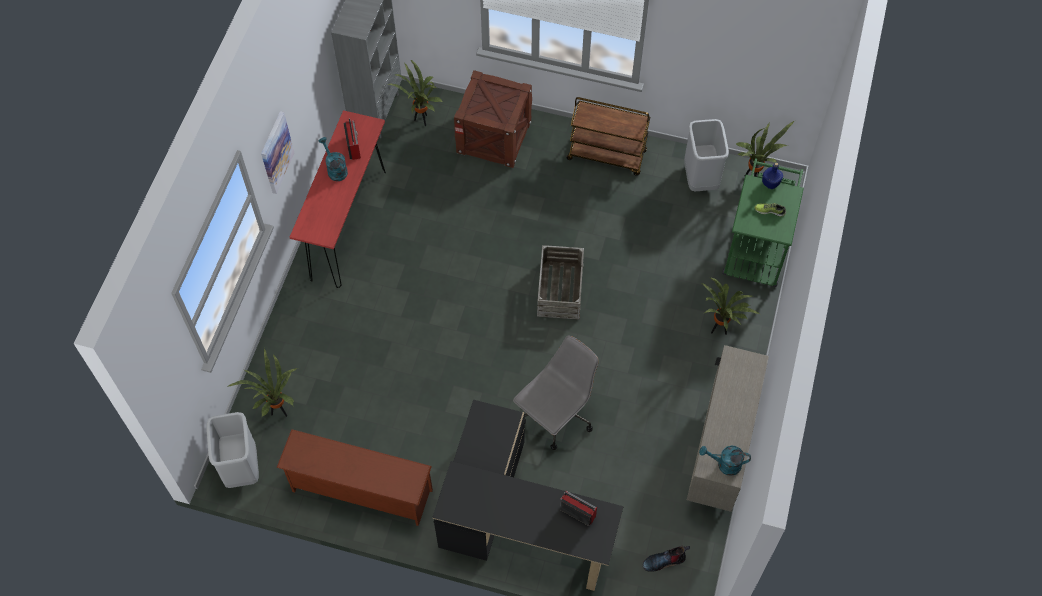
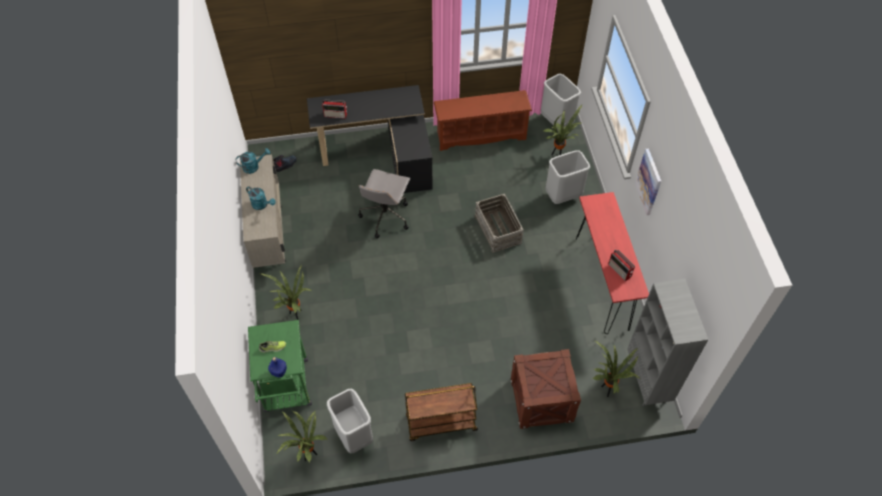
camera: 155 degrees right, 5 degrees down
turquoise watering can [319,137,348,181] -> turquoise watering can moved to [246,186,276,210]
crate [537,245,584,320] -> crate moved to [475,193,524,253]
none -> grey trash can [546,150,590,204]

